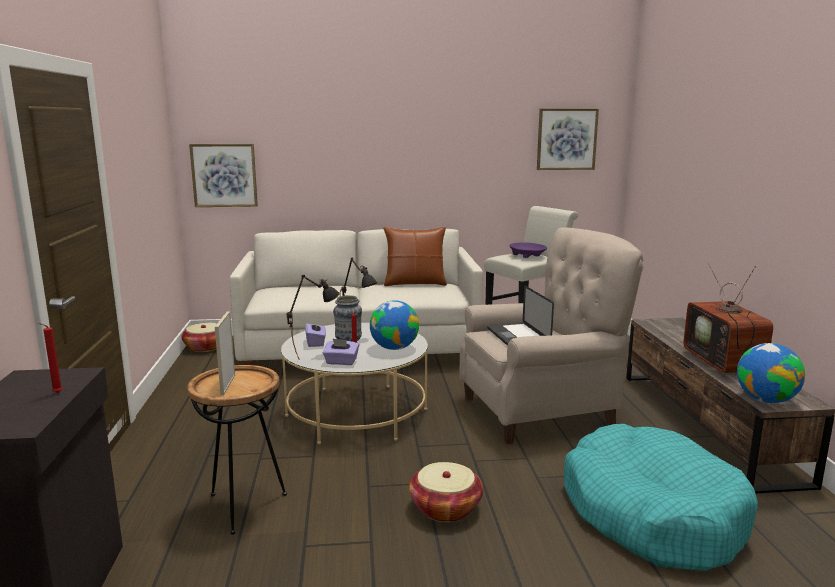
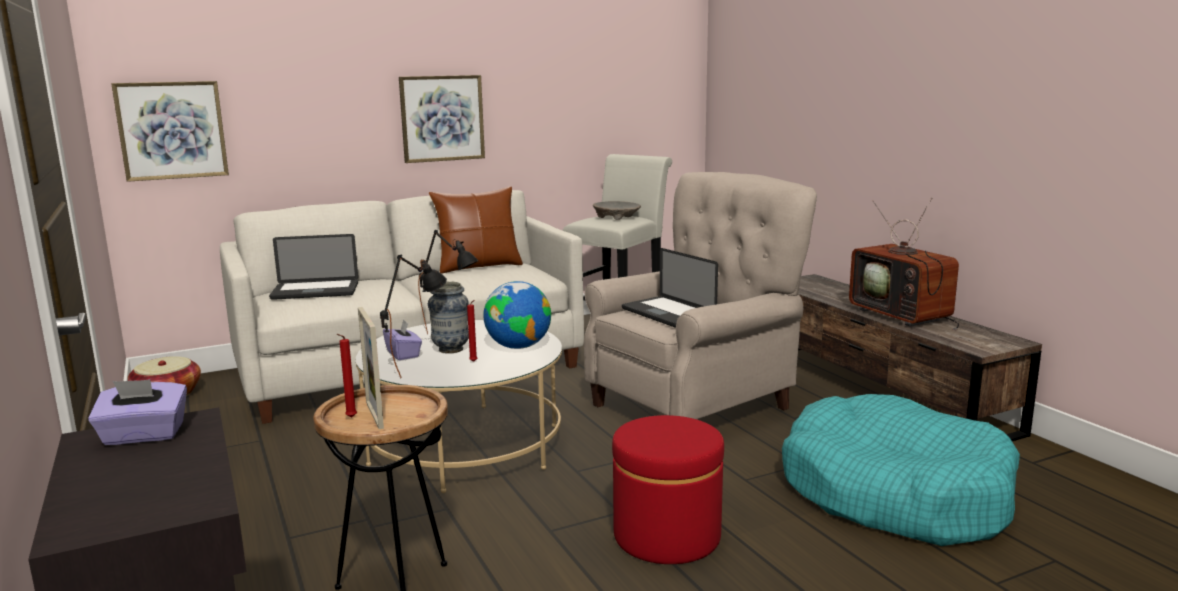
camera: 20 degrees left, 0 degrees up
red candle [38,323,63,393] -> red candle moved to [337,334,357,418]
purple tissue box [323,339,359,365] -> purple tissue box moved to [88,379,187,445]
basket [409,462,483,522] -> red ottoman [612,415,724,564]
purple bowl [509,243,547,258] -> beige bowl [593,201,641,220]
picture [537,108,599,170] -> picture moved to [399,75,485,163]
globe [737,343,805,404] -> none
none -> laptop [269,234,358,300]

